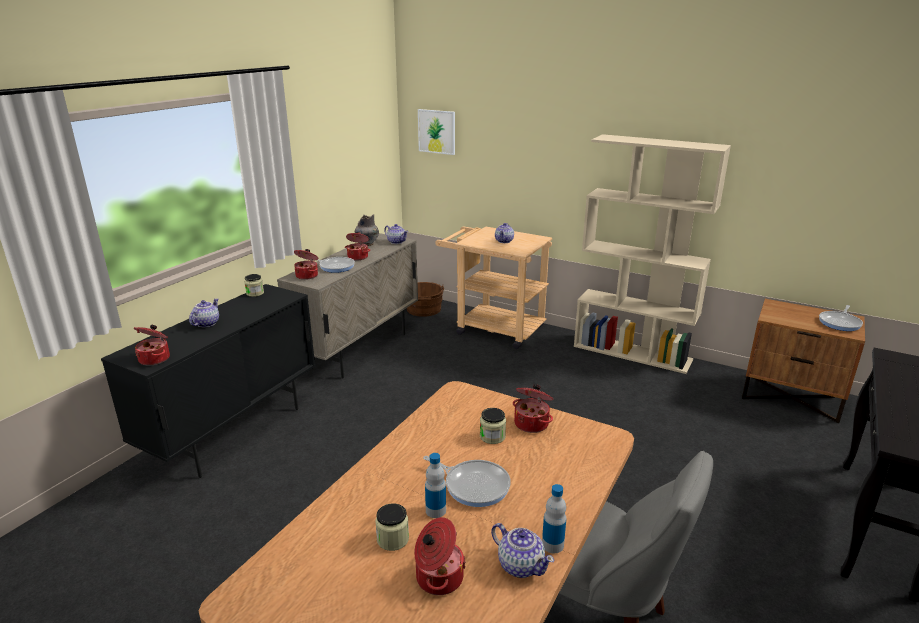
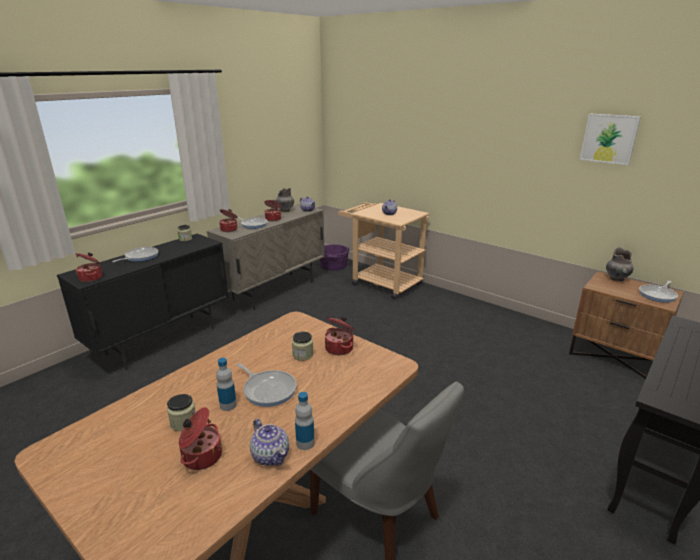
camera: 10 degrees right, 0 degrees up
teapot [189,299,219,327] -> frying pan [112,247,158,262]
brown bucket [407,282,444,317] -> purple bucket [320,244,349,271]
picture [418,109,455,155] -> picture moved to [580,114,641,165]
beige bookcase [574,134,731,374] -> none
none -> grey vase [606,247,633,282]

